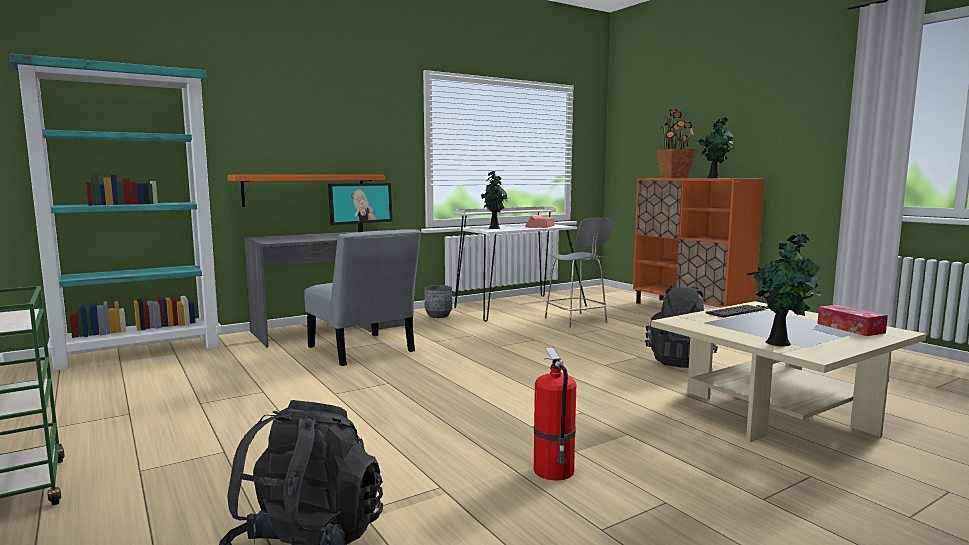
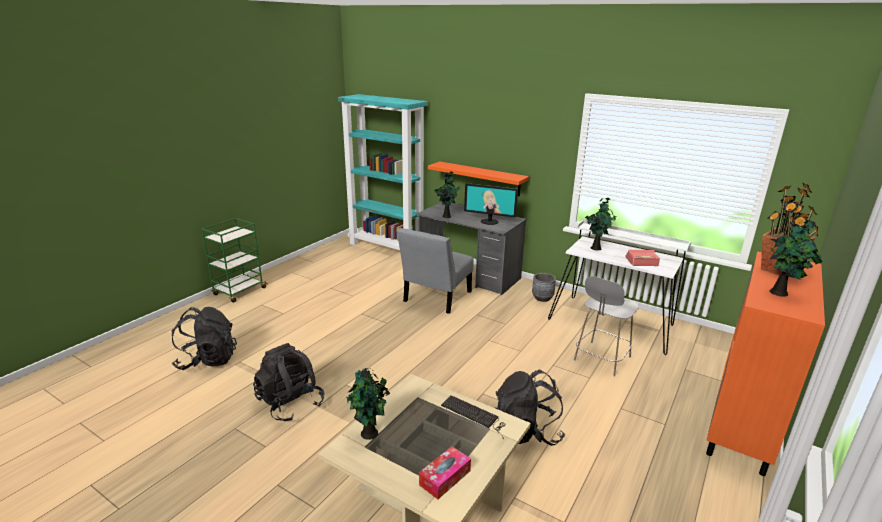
camera: 65 degrees right, 15 degrees up
fire extinguisher [534,348,576,481] -> black backpack [253,343,324,421]
none -> potted plant [435,171,460,218]

